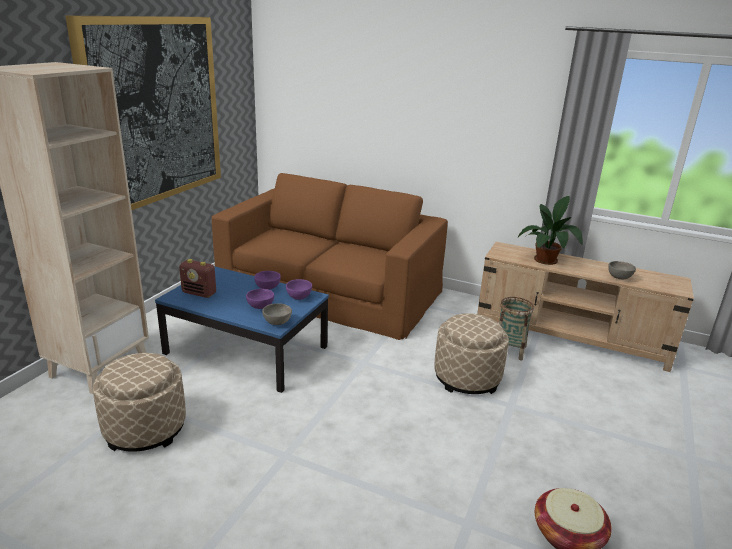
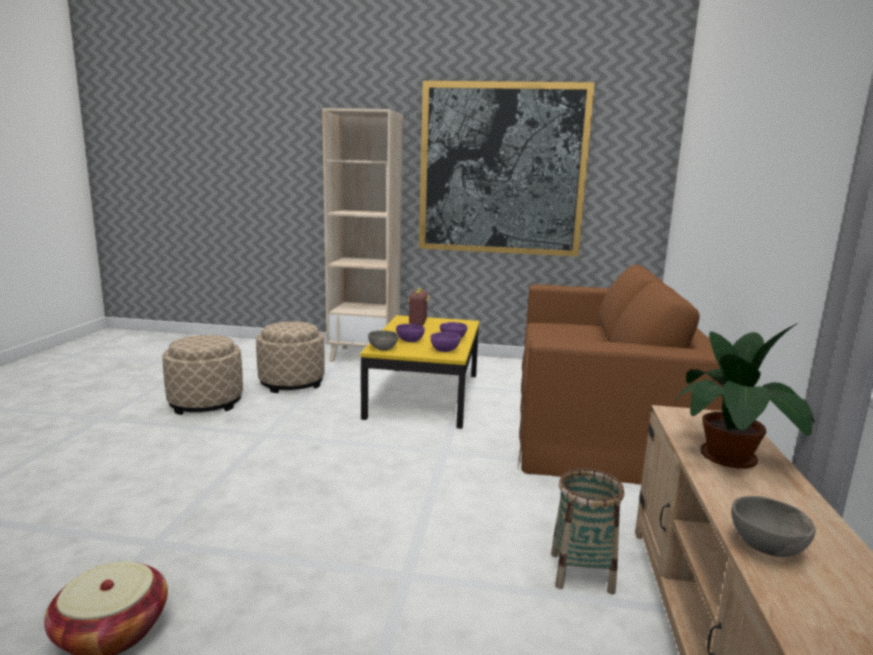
camera: 75 degrees right, 10 degrees down
blue coffee table [155,266,329,393] -> yellow coffee table [360,315,479,429]
beige ottoman [434,313,509,394] -> beige ottoman moved to [162,335,243,415]

